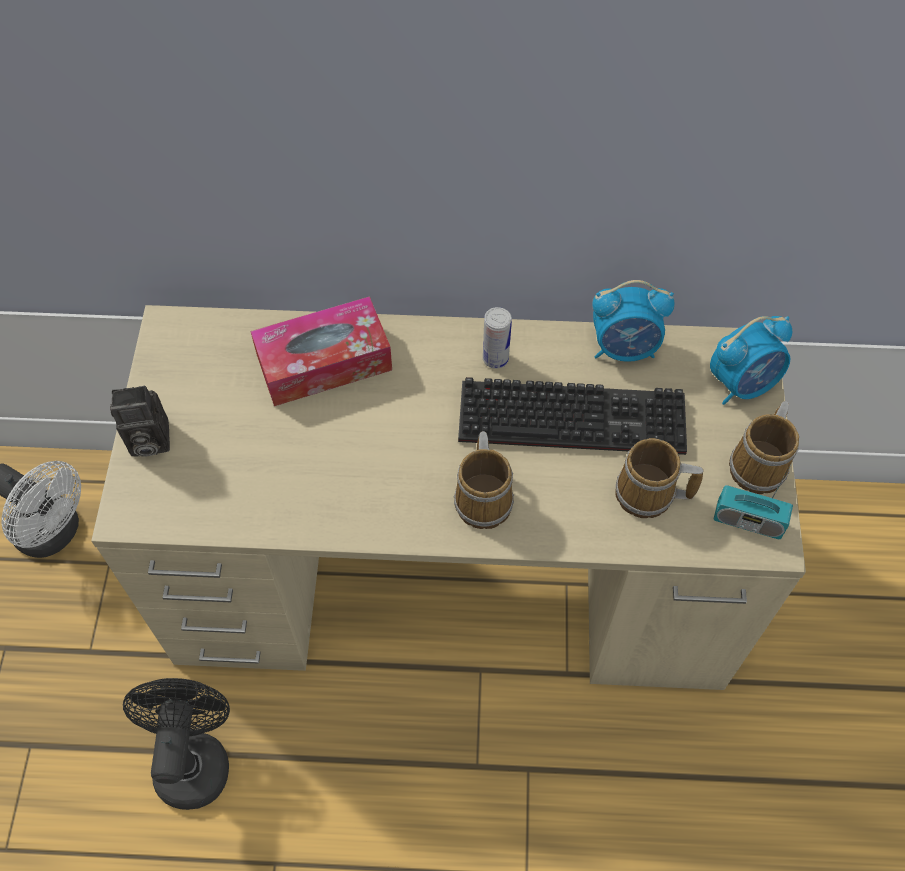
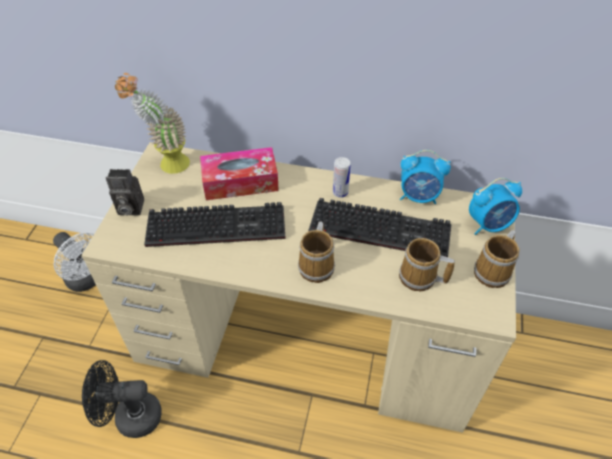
camera: 10 degrees right, 10 degrees down
black fan [123,678,230,810] -> black fan turned 105 degrees counterclockwise [82,360,162,438]
radio [714,466,793,539] -> none
none -> potted plant [115,73,190,174]
none -> keyboard [144,202,286,247]

